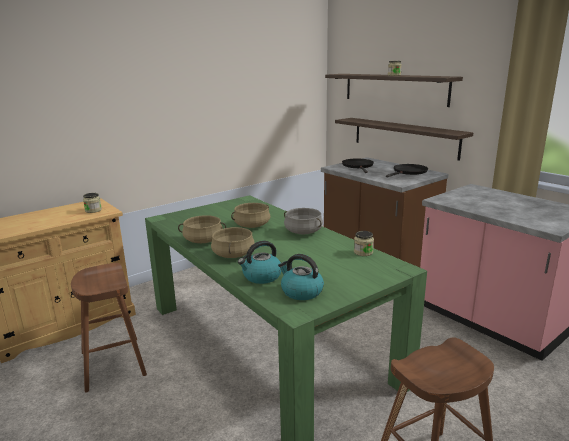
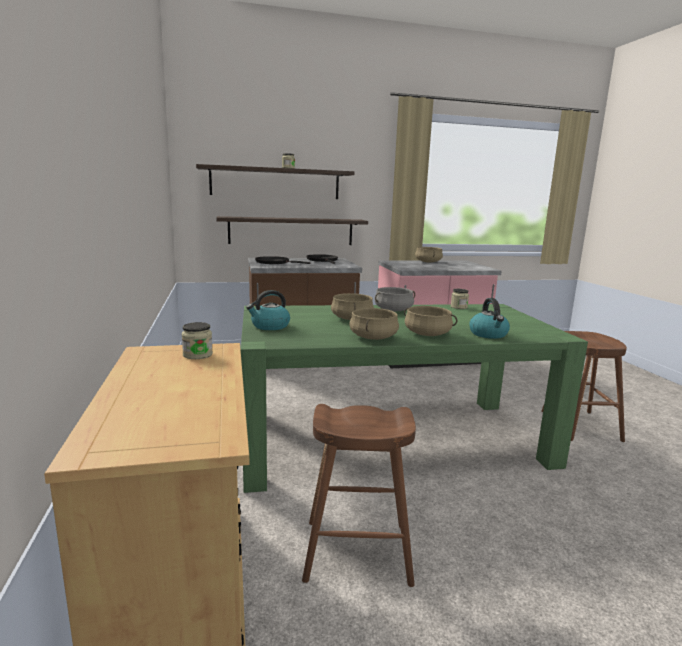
camera: 65 degrees left, 5 degrees down
kettle [278,254,324,300] -> kettle moved to [246,290,290,330]
none -> beige cooking pot [415,247,443,263]

